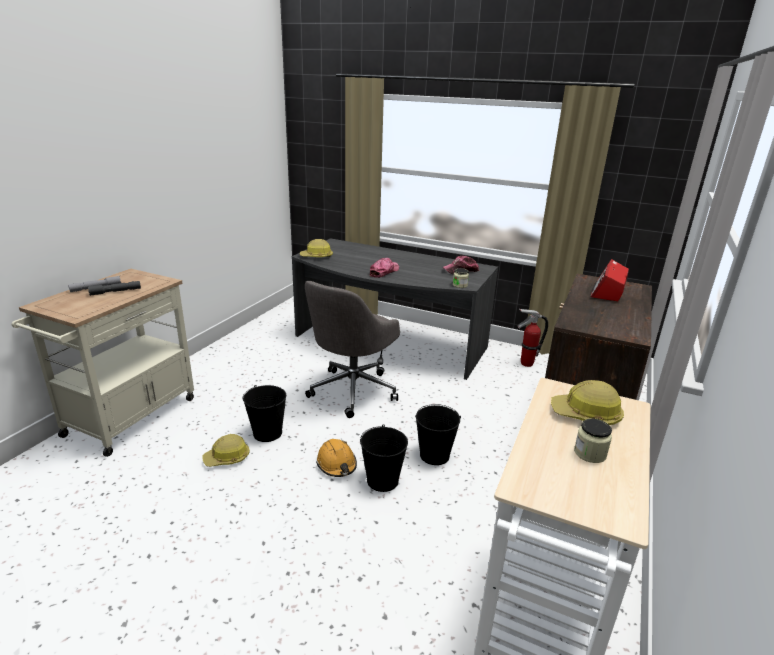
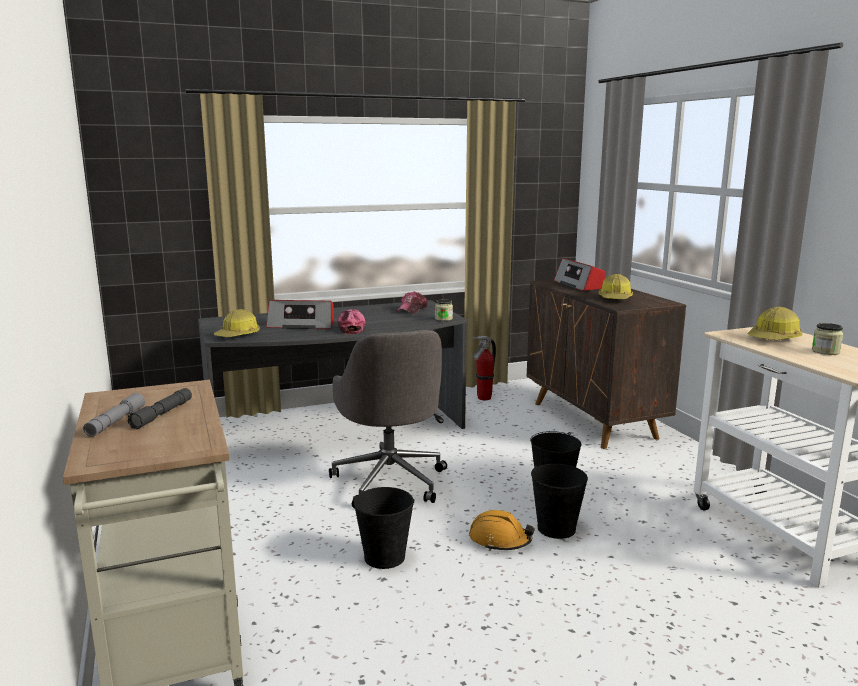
camera: 45 degrees left, 10 degrees down
hard hat [202,434,250,467] -> hard hat moved to [599,274,633,299]
none -> radio [266,300,334,329]

